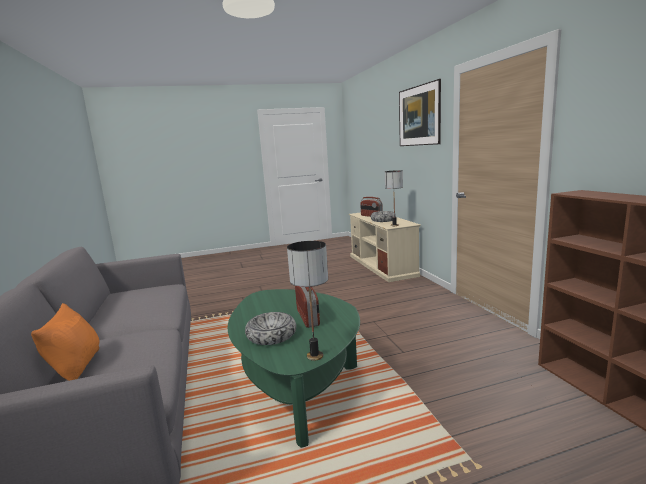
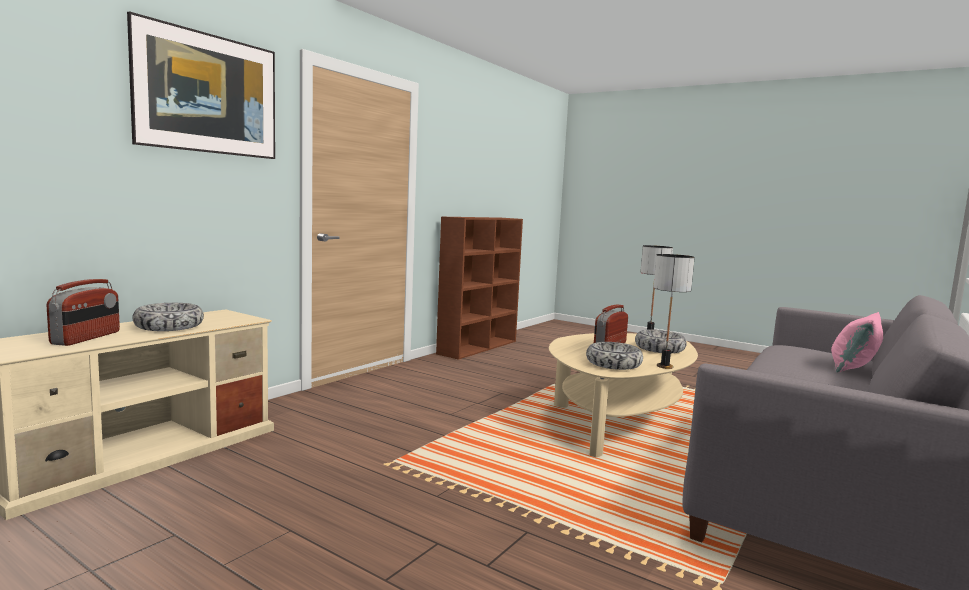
camera: 130 degrees left, 5 degrees down
orange pillow [31,303,99,381] -> pink pillow [831,312,883,373]
green coffee table [228,289,360,448] -> beige coffee table [549,333,698,457]
table lamp [385,170,403,226] -> table lamp moved to [654,254,695,369]
none -> bowl [586,342,643,370]

